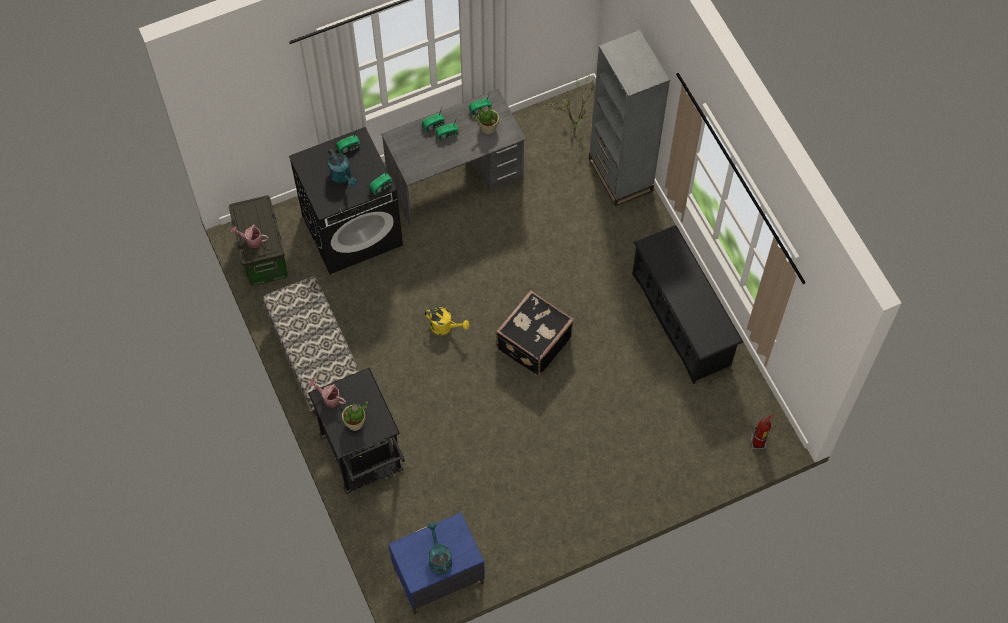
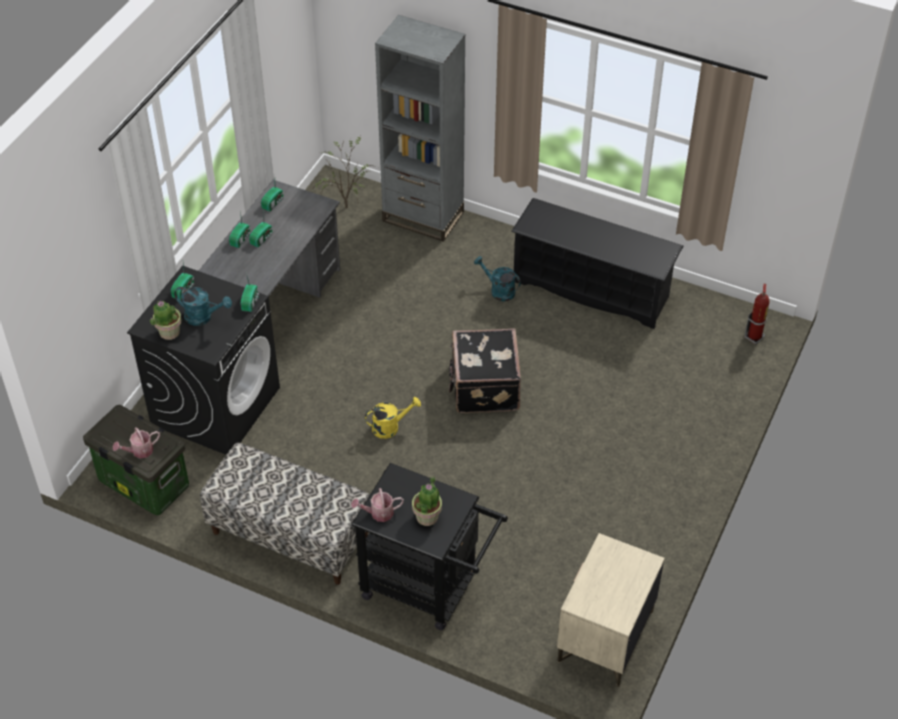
camera: 40 degrees left, 15 degrees down
blue nightstand [388,512,485,615] -> beige nightstand [557,533,665,687]
turquoise watering can [427,523,452,575] -> turquoise watering can moved to [474,256,521,301]
potted plant [472,105,499,134] -> potted plant moved to [150,301,181,340]

